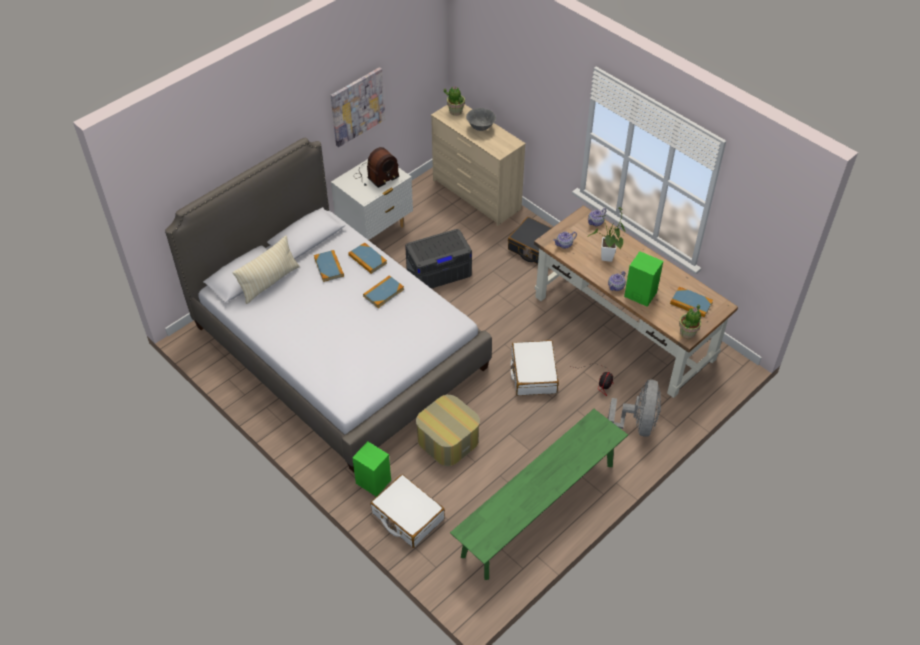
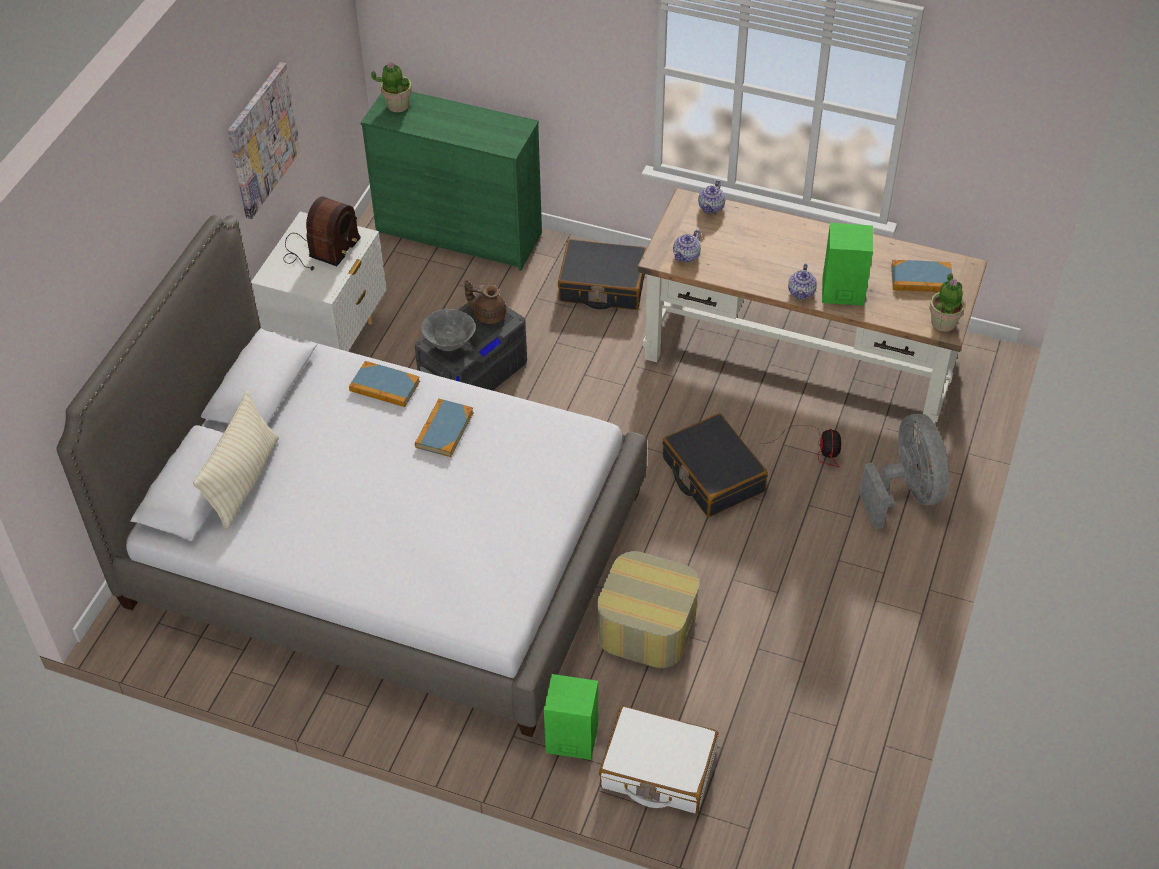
camera: 25 degrees left, 0 degrees up
book [314,250,344,282] -> none
beige dresser [431,105,526,226] -> green dresser [361,92,542,271]
green bench [450,409,628,580] -> none
grey bowl [466,108,496,131] -> grey bowl moved to [422,309,476,351]
white suitcase [511,340,559,396] -> black suitcase [662,413,768,517]
potted plant [588,207,625,262] -> none
none -> brown teapot [464,280,506,324]

